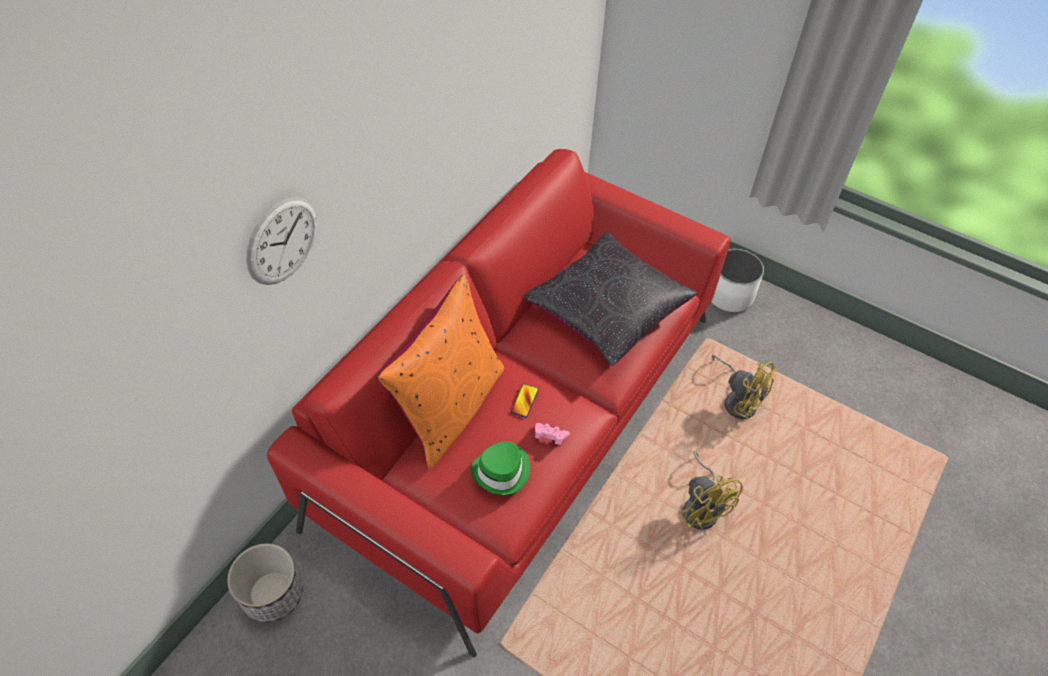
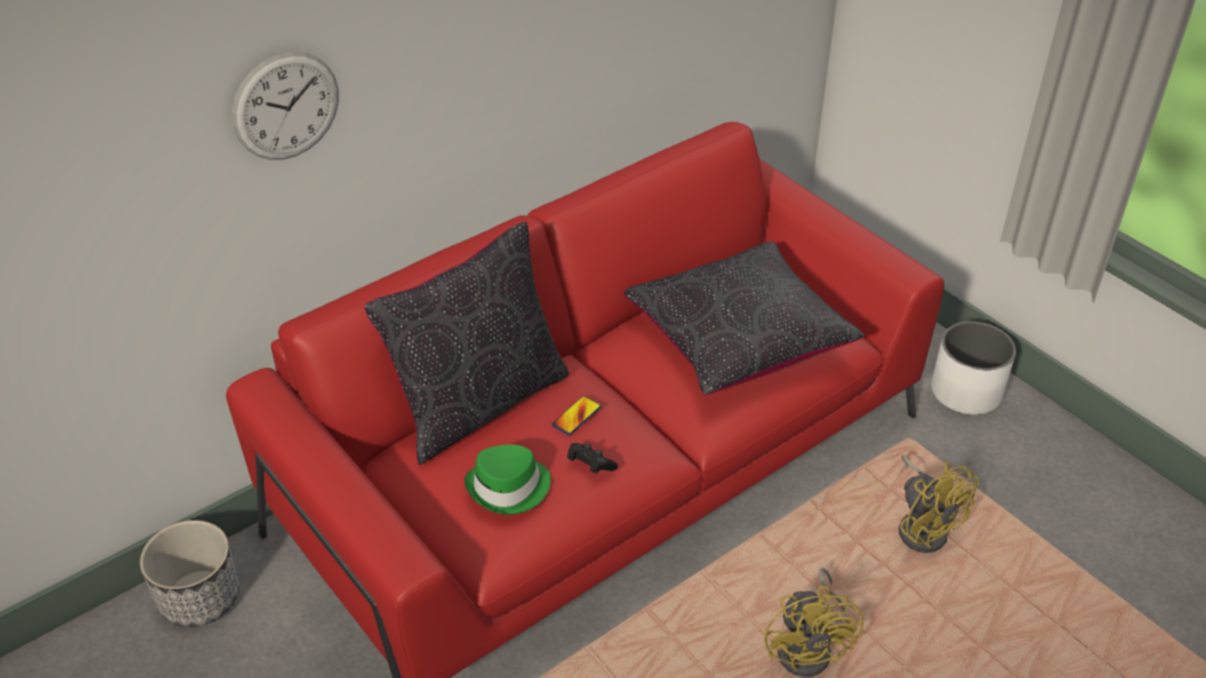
camera: 20 degrees right, 10 degrees down
orange pillow [378,274,504,470] -> black pillow [364,221,569,465]
pink game controller [535,423,570,445] -> black game controller [567,443,618,474]

